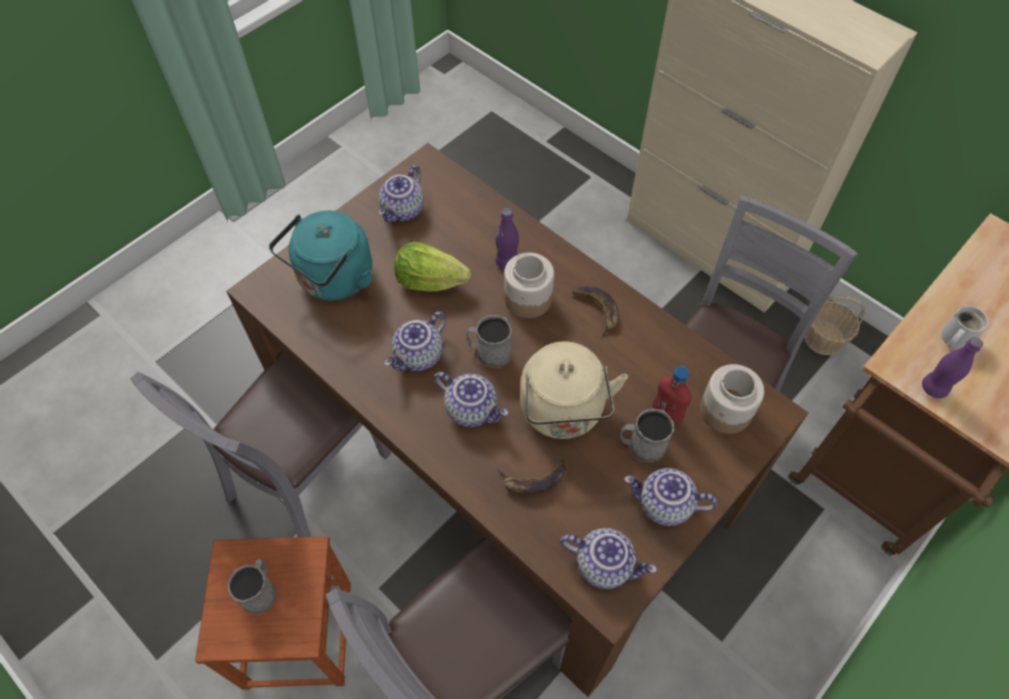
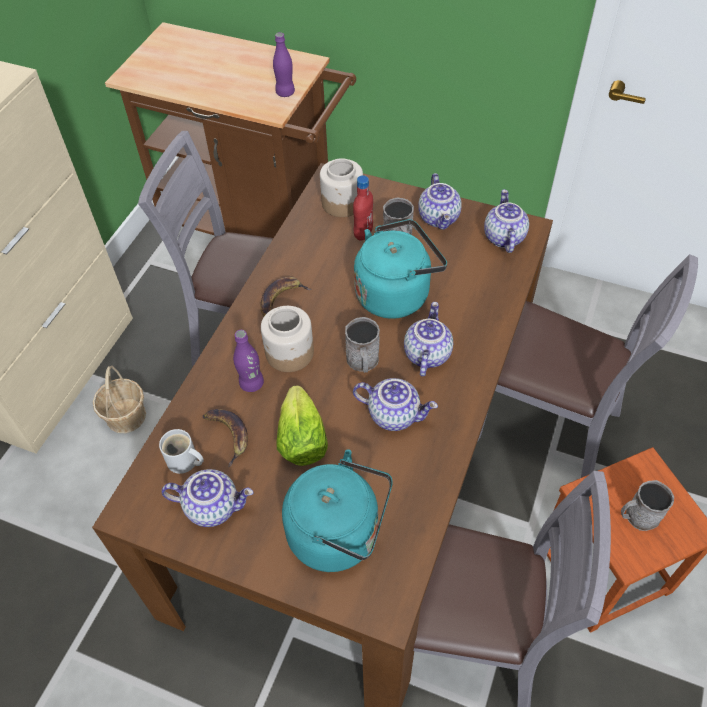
camera: 110 degrees left, 5 degrees down
banana [497,460,568,494] -> banana moved to [203,409,248,467]
beige kettle [520,341,628,439] -> turquoise kettle [354,219,447,319]
basket [804,296,865,355] -> basket moved to [93,366,146,433]
white mug [941,306,989,349] -> white mug moved to [159,429,204,474]

